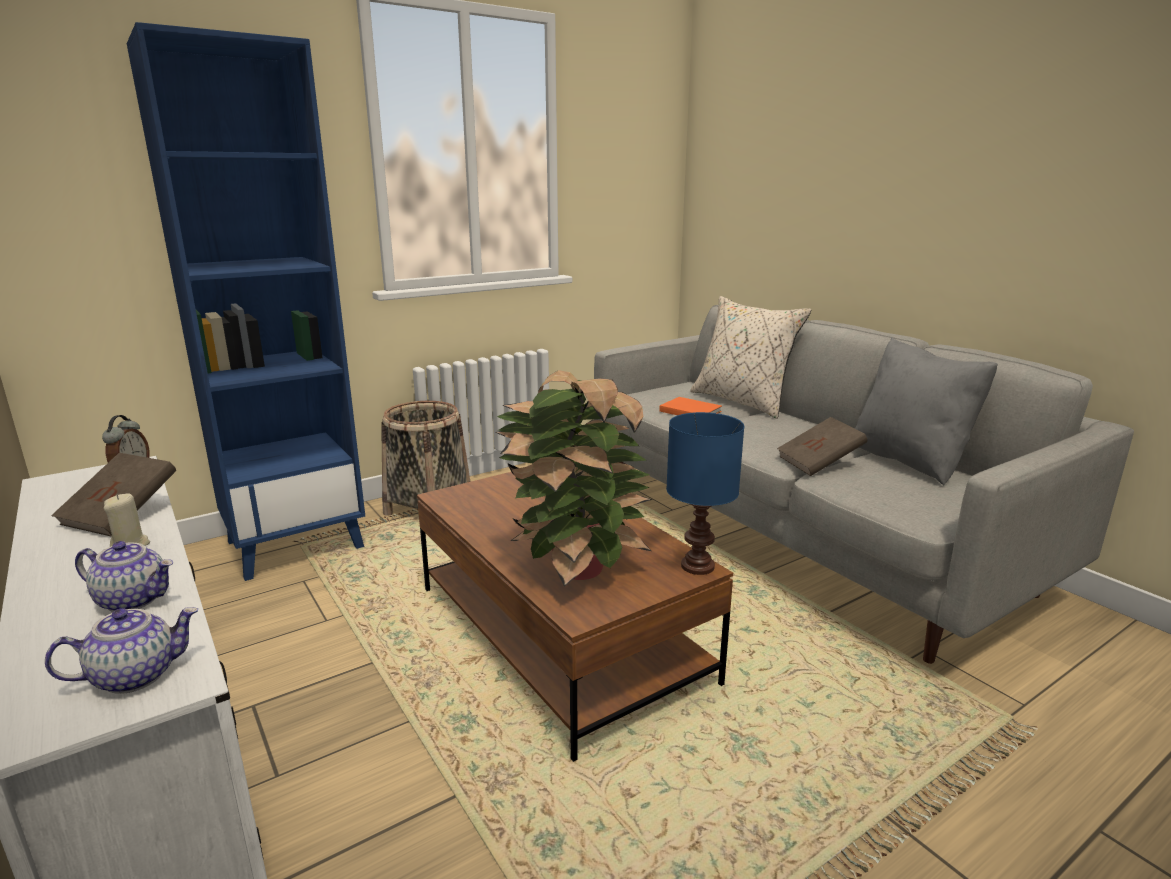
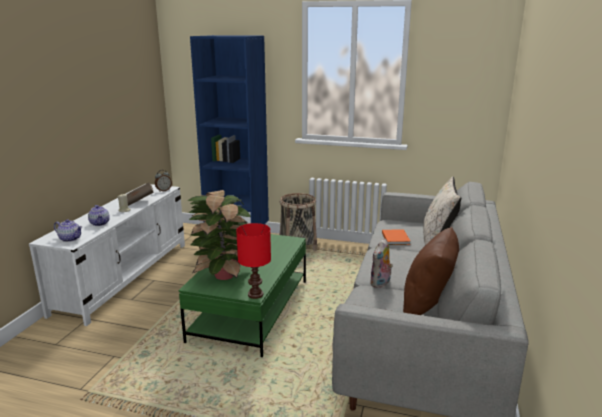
camera: 50 degrees right, 0 degrees up
brown coffee table [417,472,733,762] -> green coffee table [179,234,306,357]
blue table lamp [666,412,744,575] -> red table lamp [236,223,271,299]
brown book [777,417,867,476] -> plush toy [370,238,393,288]
grey pillow [855,338,998,485] -> brown pillow [403,227,459,315]

